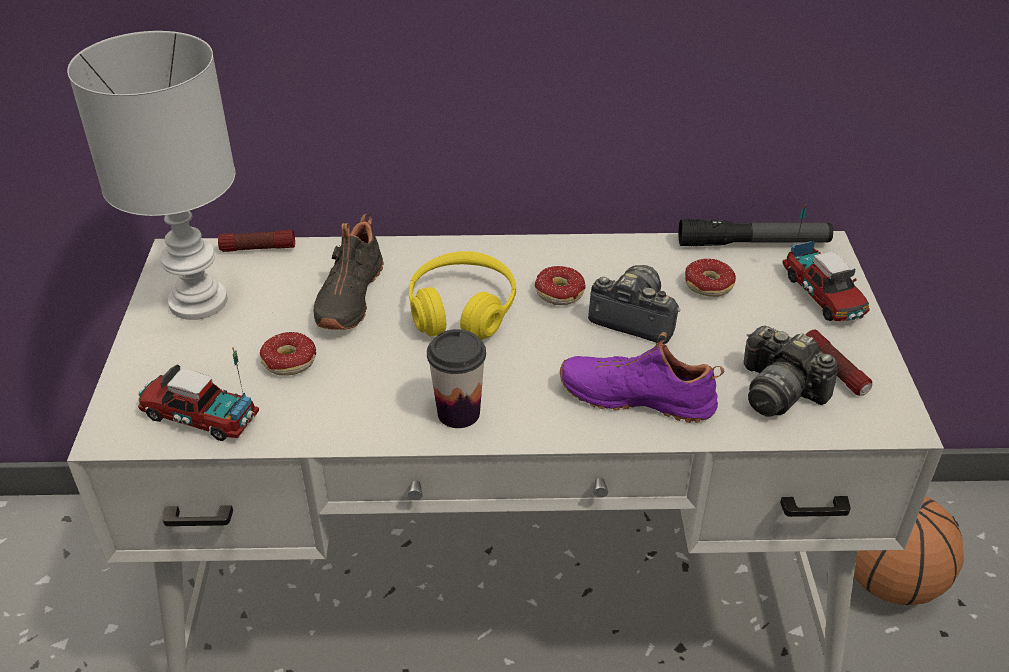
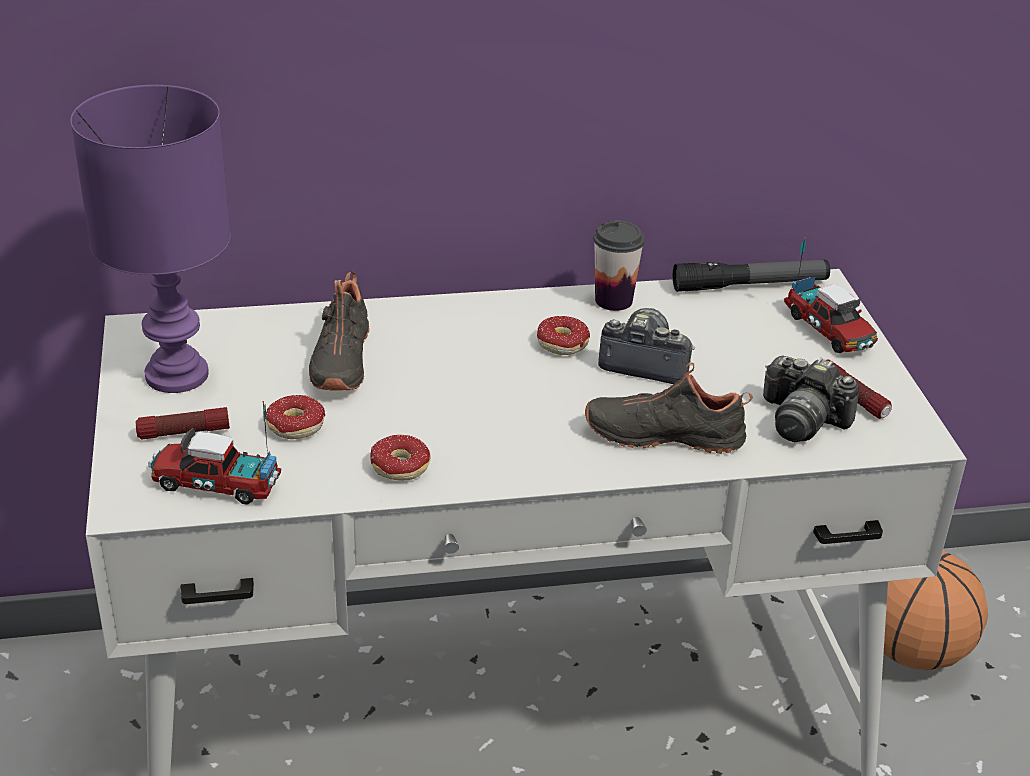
camera: 10 degrees left, 5 degrees down
white table lamp [67,31,235,320] -> purple table lamp [70,85,231,393]
flashlight [218,230,295,252] -> flashlight moved to [135,407,230,440]
yellow headphones [409,251,516,340] -> none
cup [427,329,486,428] -> cup moved to [593,221,645,311]
purple shoe [560,332,724,423] -> black shoe [585,362,753,454]
donut [685,259,736,297] -> donut moved to [370,434,431,480]

